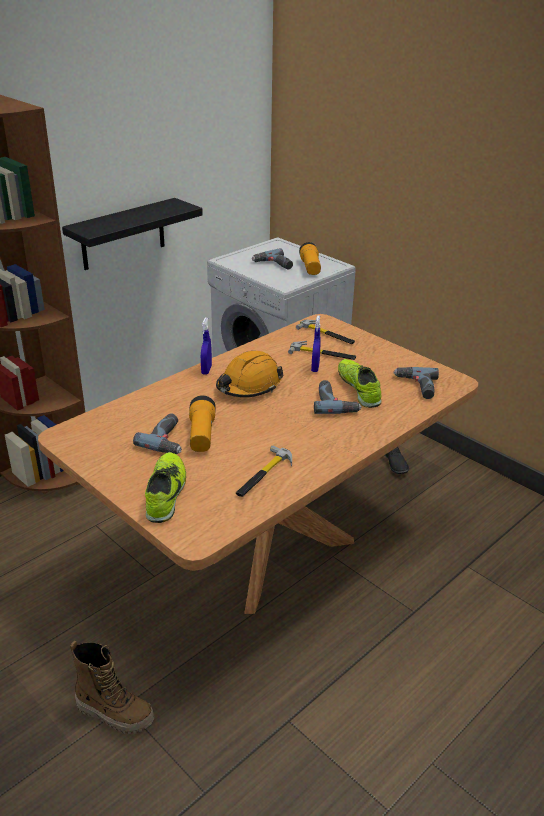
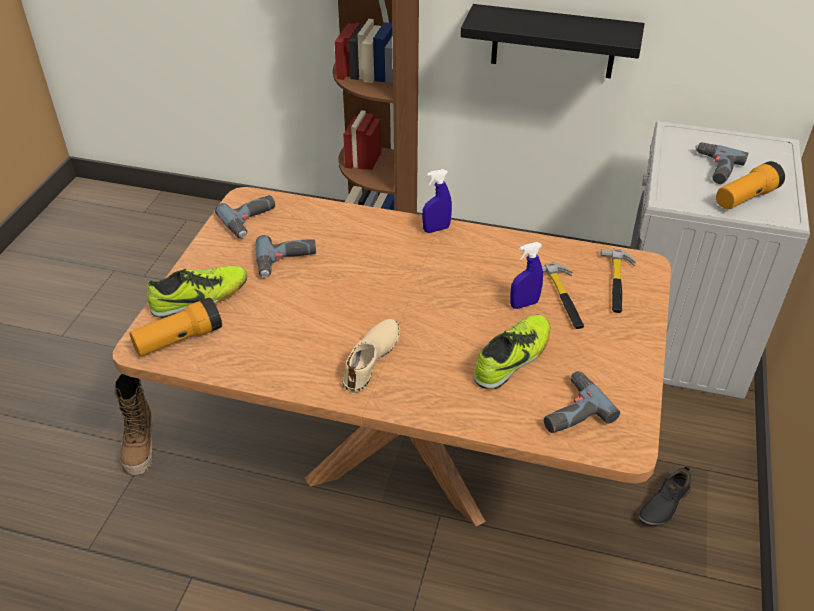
camera: 60 degrees right, 10 degrees up
flashlight [189,395,216,452] -> flashlight moved to [129,297,222,357]
orange hard hat [216,351,284,397] -> none
hammer [236,446,292,497] -> none
power drill [314,380,362,414] -> power drill moved to [215,195,275,238]
none -> beige shoe [342,319,400,393]

